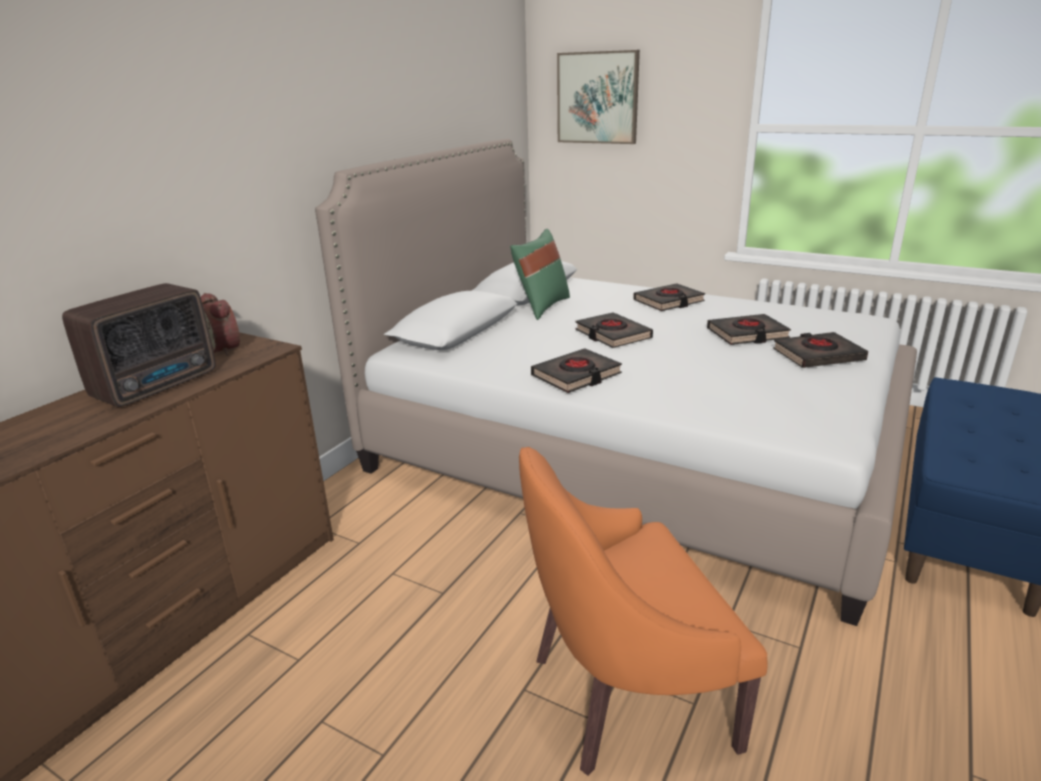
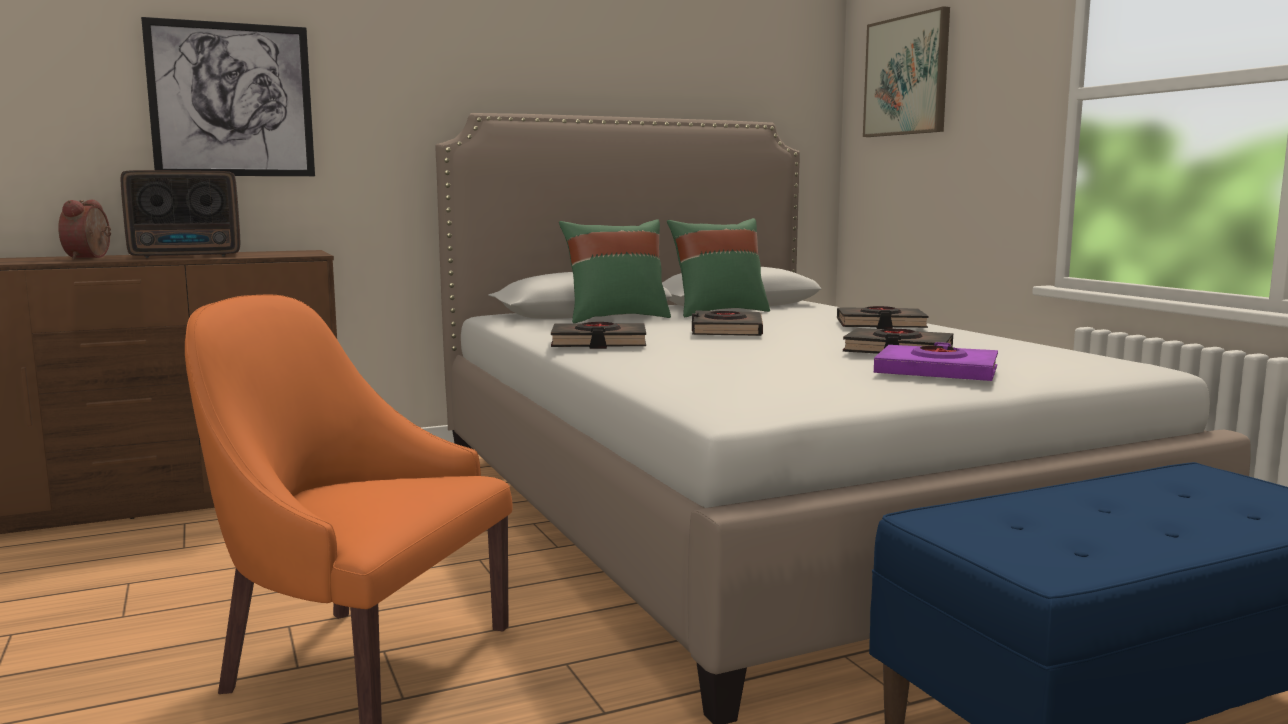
camera: 35 degrees right, 15 degrees down
alarm clock [201,293,240,355] -> alarm clock moved to [58,200,111,259]
black book [773,332,868,368] -> purple book [874,342,998,381]
none -> picture [141,17,315,176]
none -> green pillow [559,219,671,323]

